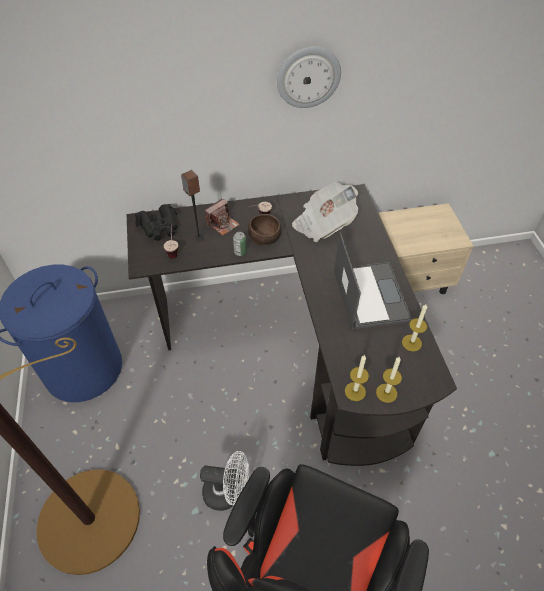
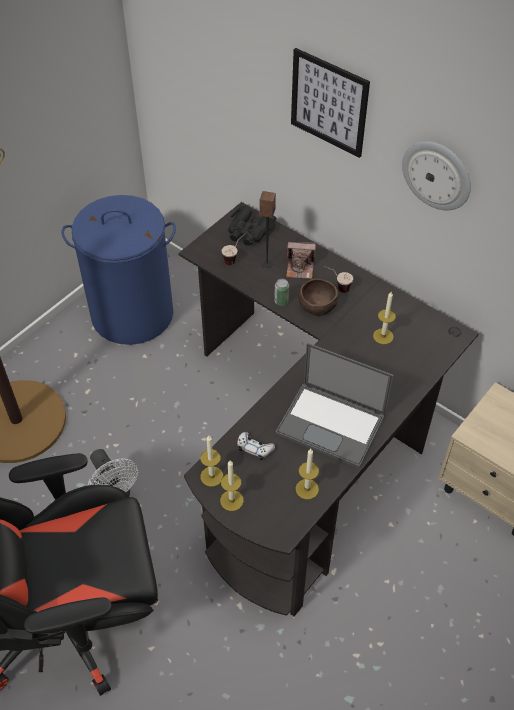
camera: 50 degrees right, 0 degrees up
newspaper [292,182,359,242] -> candle [373,292,396,344]
laptop [334,232,412,330] -> laptop turned 75 degrees clockwise [275,343,394,469]
none -> white game controller [237,432,275,460]
none -> picture [291,48,370,158]

